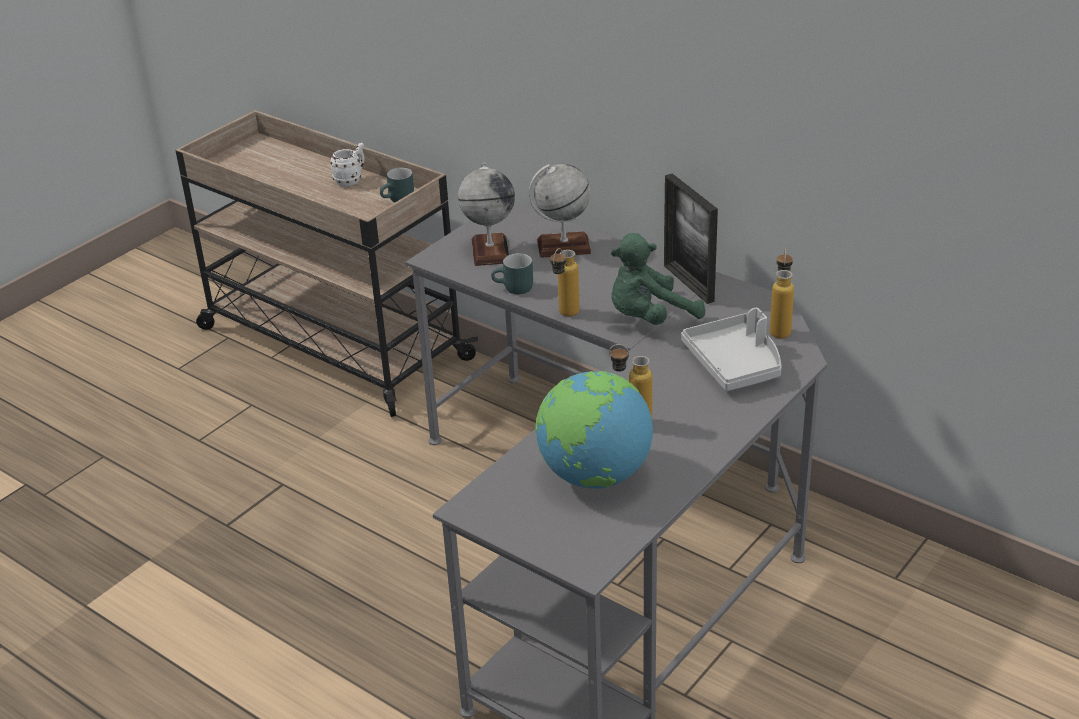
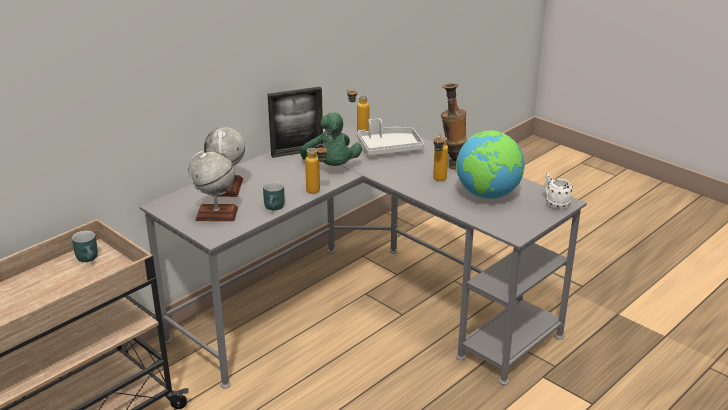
camera: 85 degrees left, 5 degrees down
white mug [330,143,365,186] -> white mug moved to [544,173,573,209]
none -> vase [441,83,467,170]

